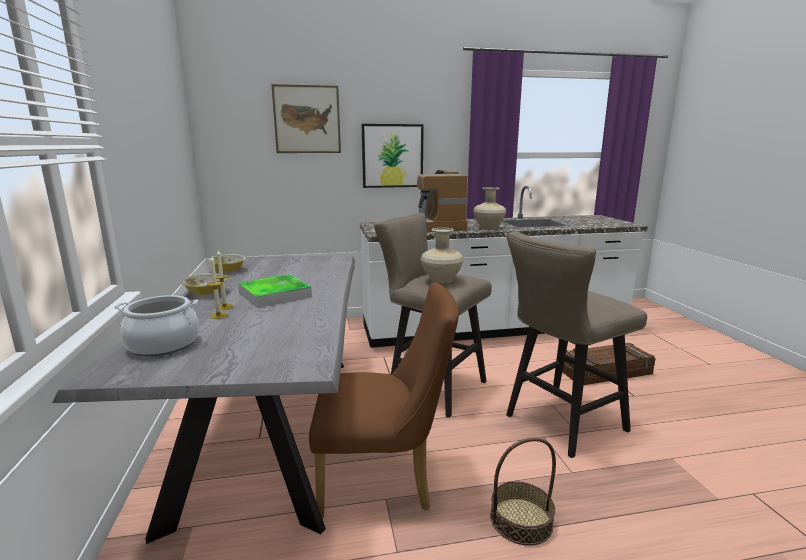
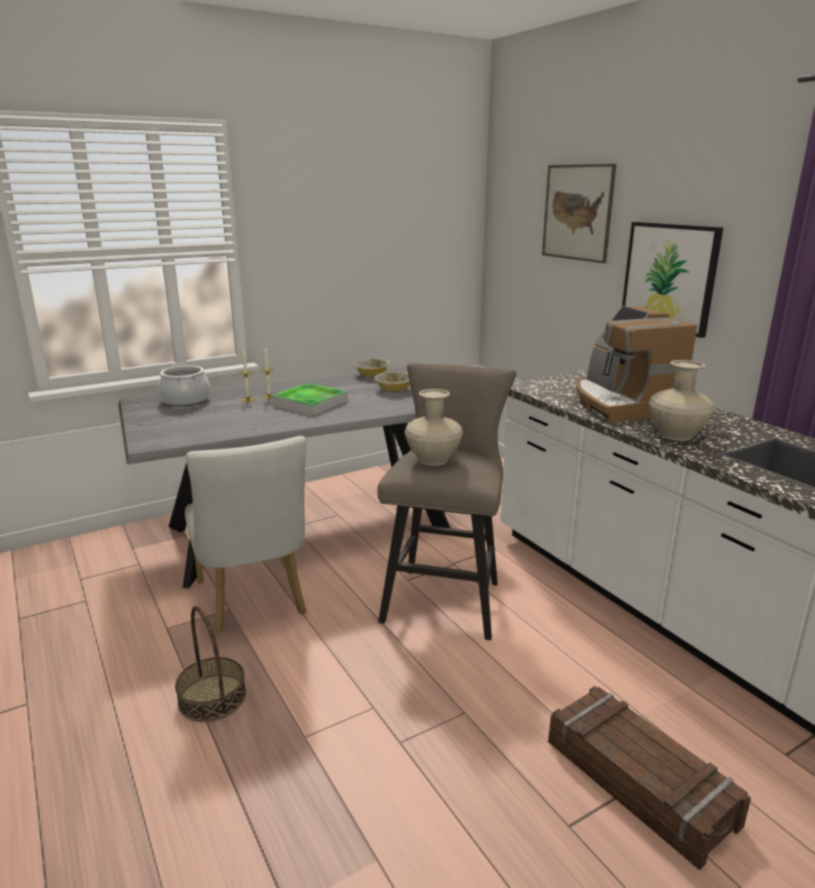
camera: 70 degrees right, 5 degrees up
bowl [181,273,227,295] -> bowl moved to [374,371,410,392]
brown chair [309,282,459,518] -> white chair [185,436,307,635]
coffee machine [411,170,468,232] -> coffee machine turned 75 degrees counterclockwise [576,306,697,423]
beige stool [506,232,647,458] -> none

